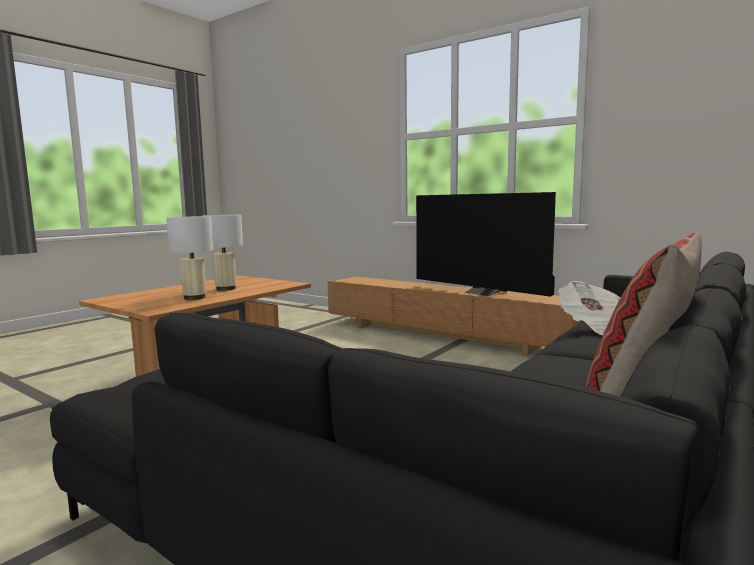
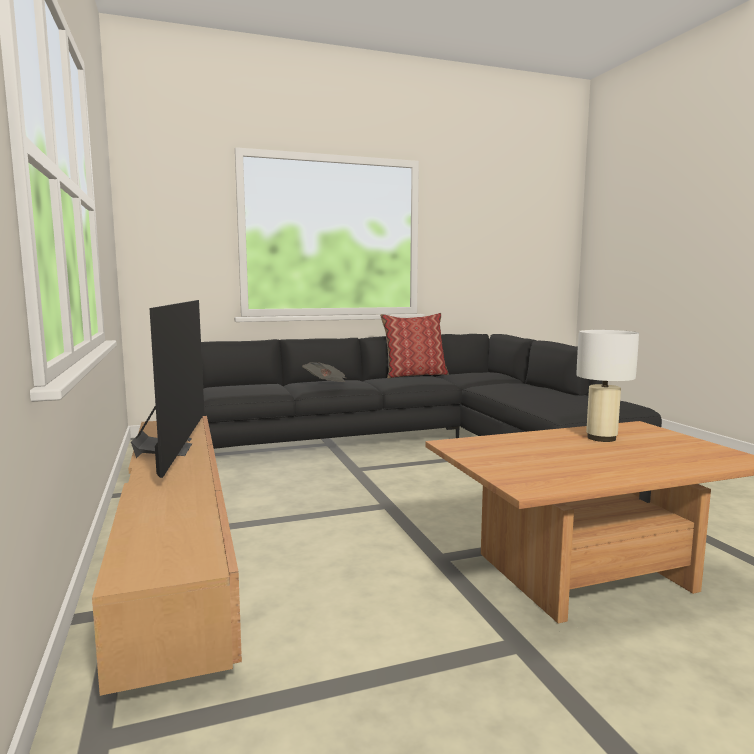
camera: 145 degrees left, 0 degrees up
white table lamp [202,215,243,291] -> none

